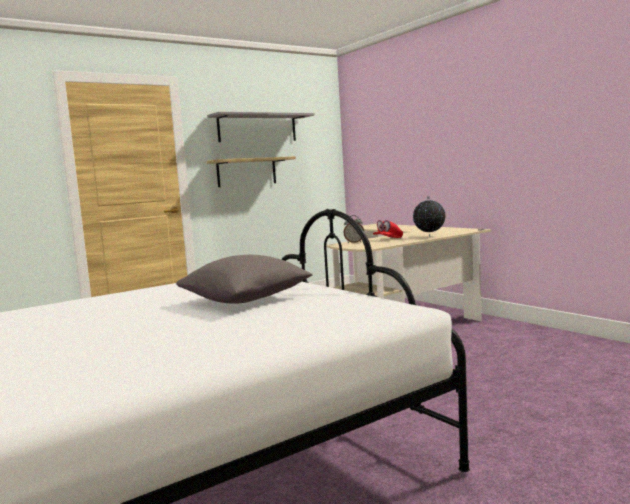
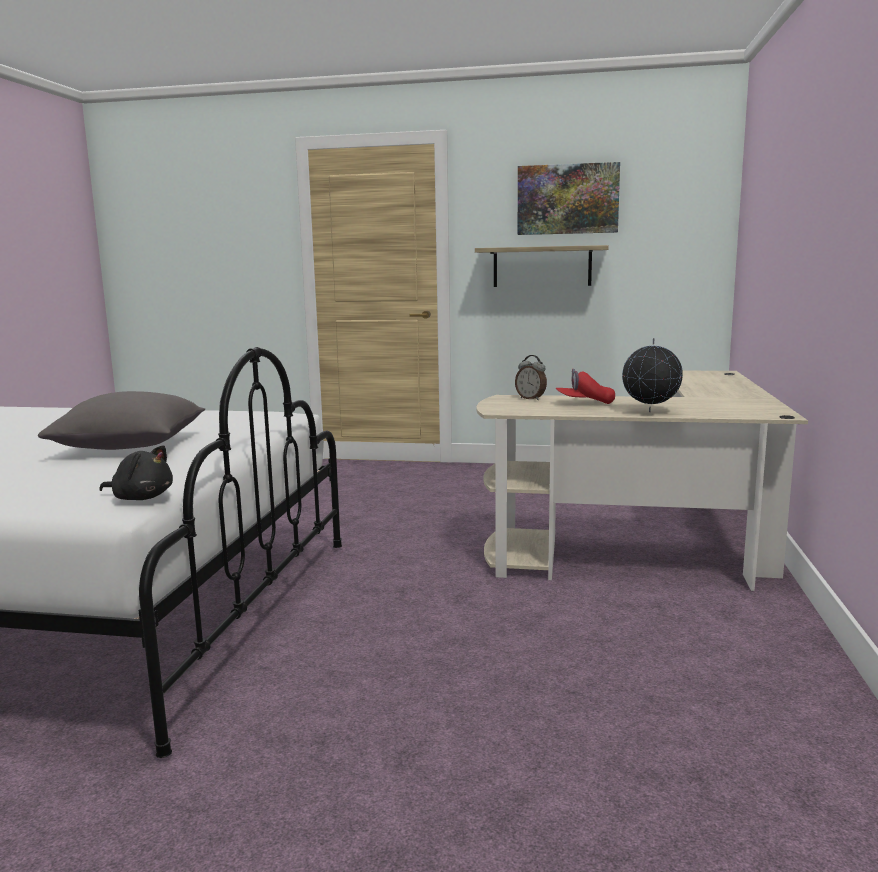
camera: 45 degrees right, 5 degrees up
grey shelf [207,112,315,142] -> picture [518,162,620,235]
none -> black plush toy [100,445,173,500]

